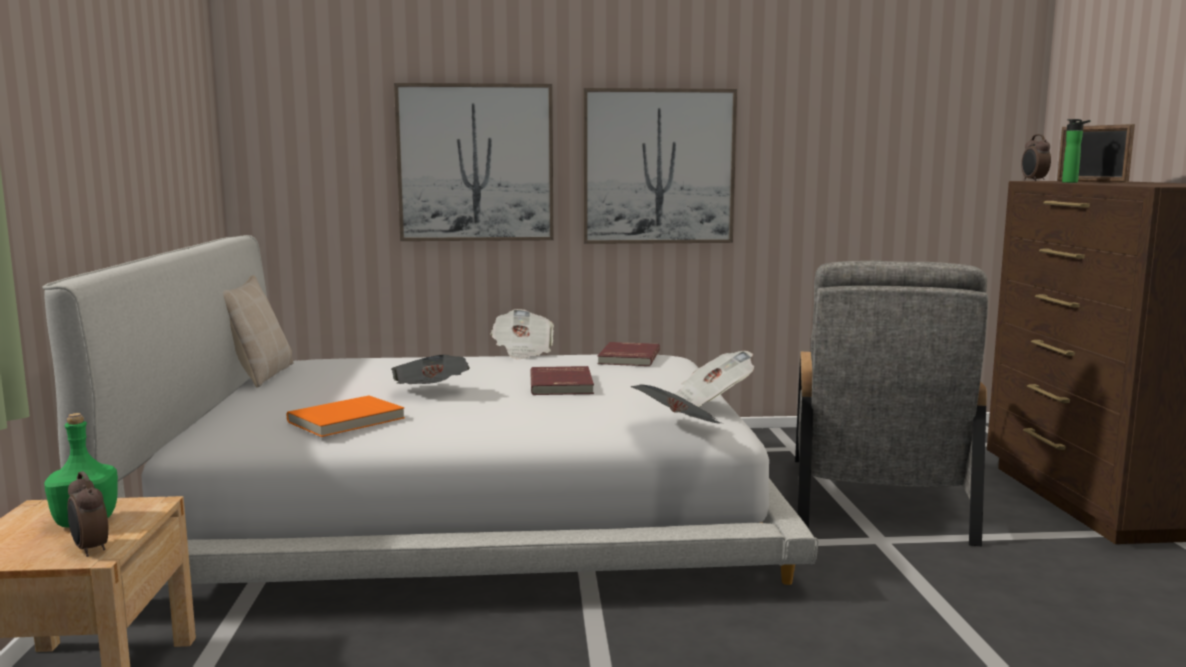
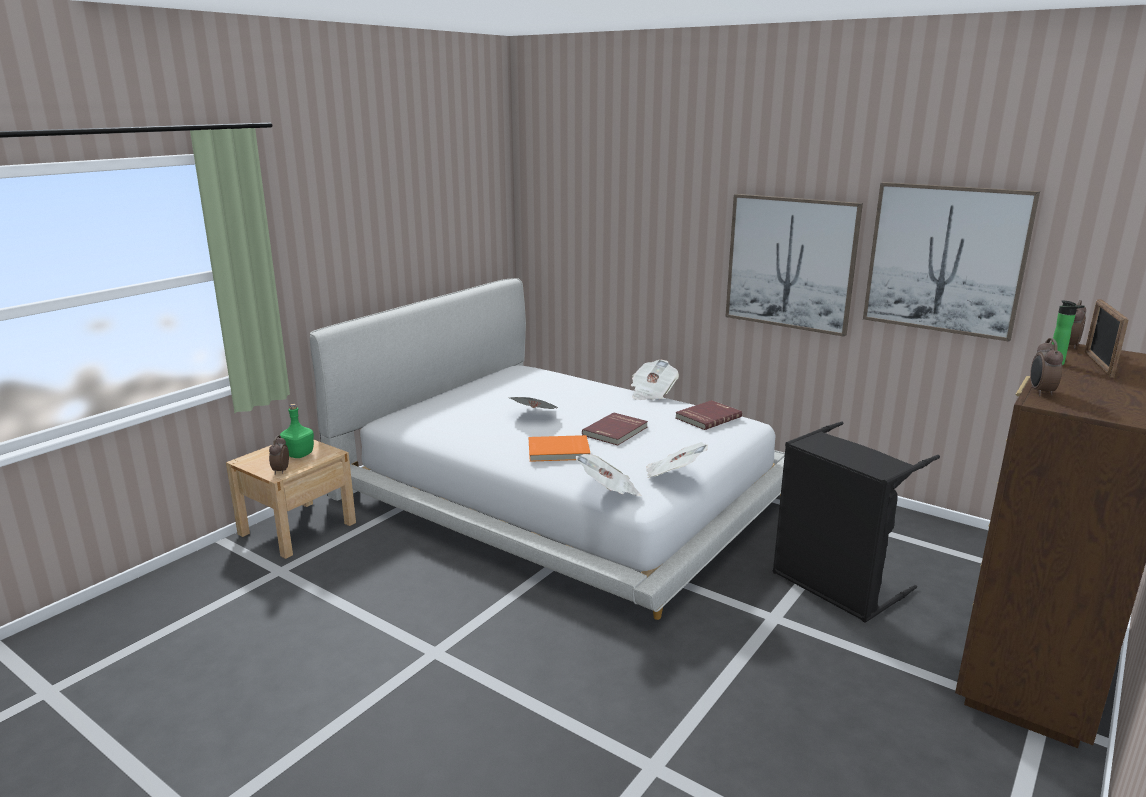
camera: 40 degrees right, 10 degrees up
beige pillow [223,275,294,388] -> none
orange book [287,396,405,437] -> orange book moved to [529,435,590,462]
picture [394,83,553,241] -> picture moved to [863,182,1040,342]
grey armchair [795,261,988,546] -> black laundry basket [773,421,940,623]
none -> alarm clock [1030,338,1063,396]

